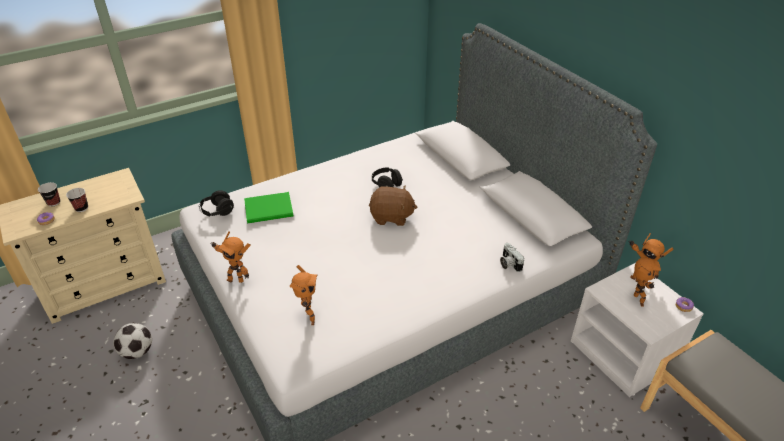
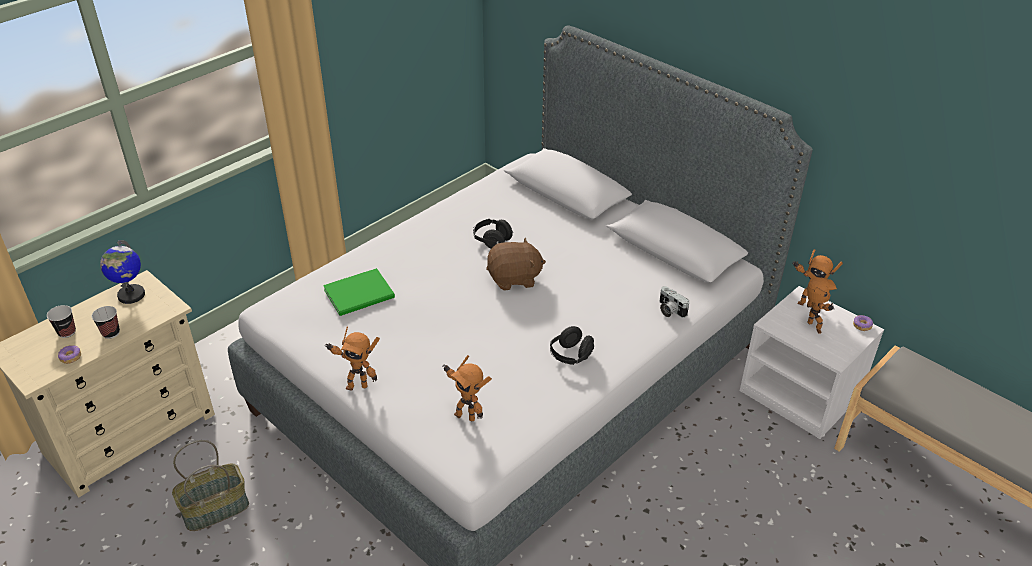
camera: 15 degrees left, 0 degrees up
football [113,323,152,359] -> basket [172,440,249,531]
black headphones [199,190,234,217] -> black headphones moved to [550,326,594,365]
toy robot [290,265,317,325] -> toy robot turned 150 degrees clockwise [443,355,492,421]
none -> globe [100,240,145,304]

